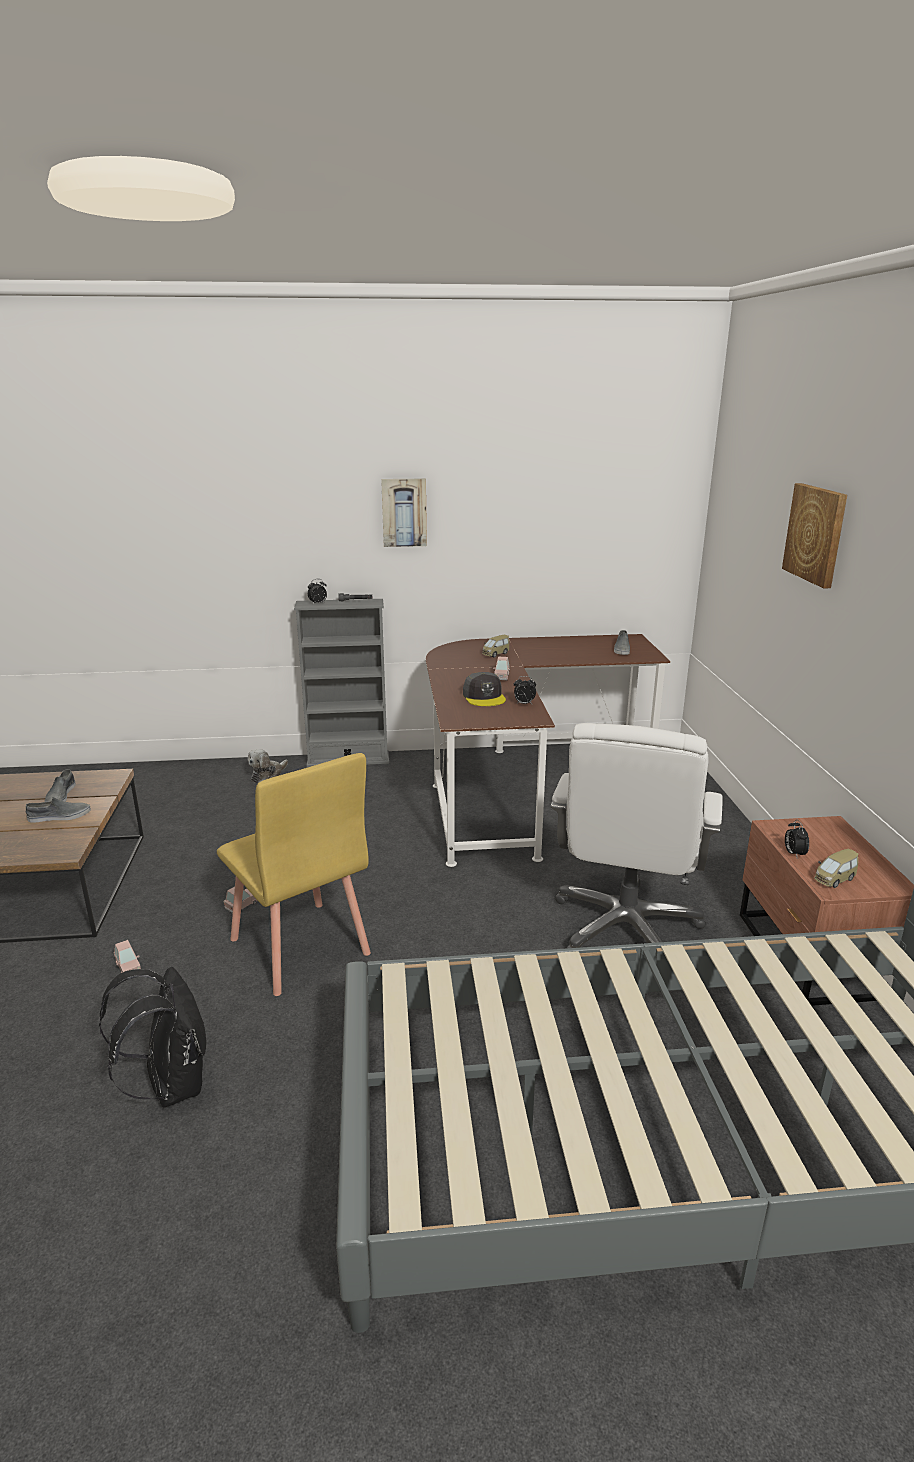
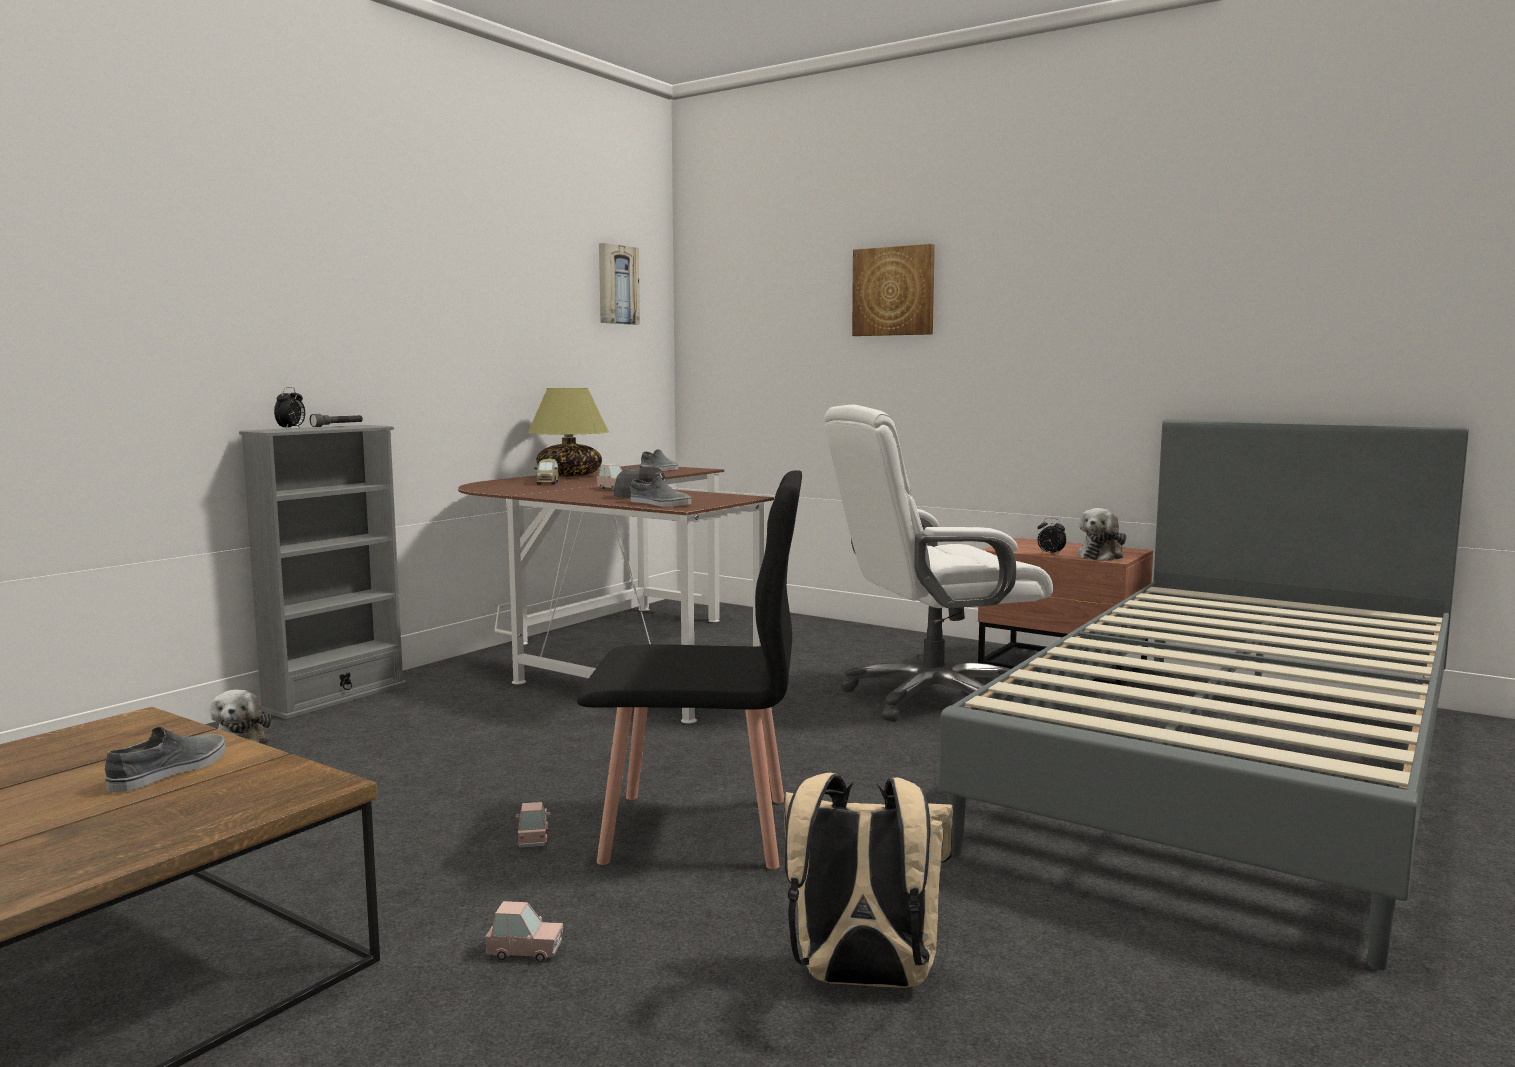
camera: 50 degrees left, 15 degrees down
grey shoe [45,769,76,802] -> grey shoe moved to [630,476,691,507]
black backpack [99,967,206,1108] -> beige backpack [783,773,953,988]
yellow chair [217,753,371,996] -> black chair [577,470,802,869]
picture [381,478,427,547] -> picture moved to [599,243,640,325]
alarm clock [514,676,536,704] -> none
white office chair [551,723,723,948] -> white office chair turned 105 degrees clockwise [824,405,1053,722]
toy car [814,849,859,888] -> plush toy [1077,508,1127,561]
none -> table lamp [528,388,609,477]

